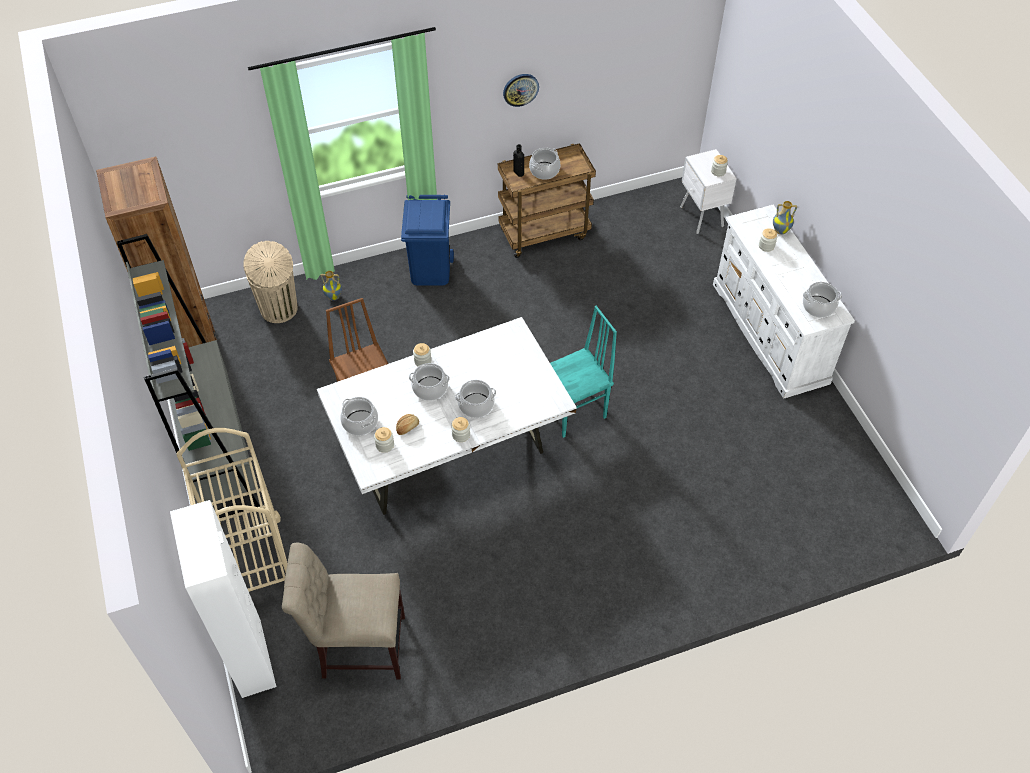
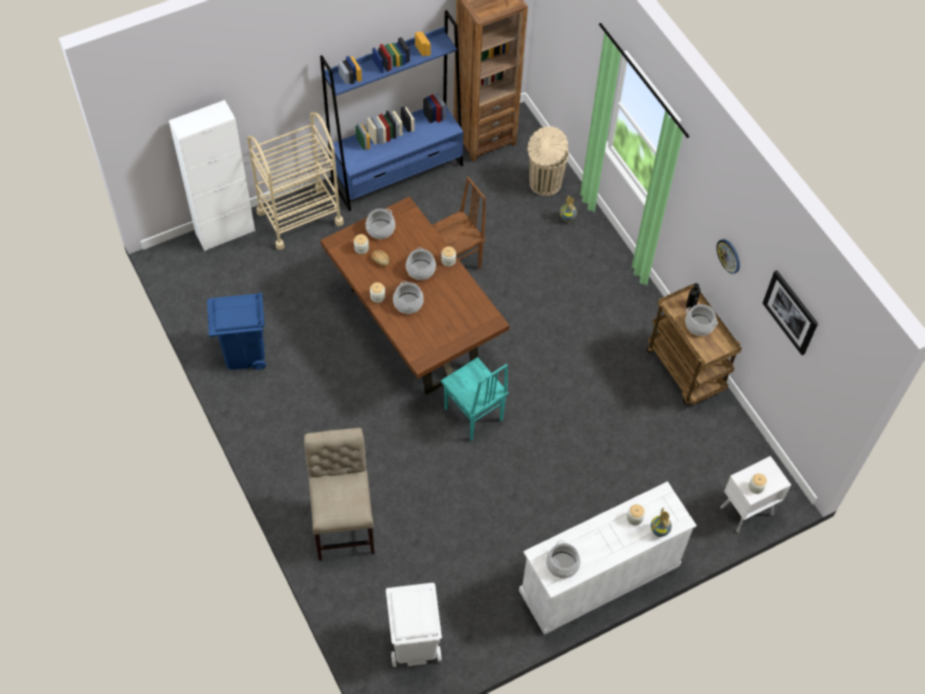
camera: 80 degrees right, 5 degrees up
grey bookcase [117,234,260,518] -> blue bookcase [320,10,463,211]
beige chair [282,543,405,680] -> beige chair moved to [304,428,375,561]
white dining table [317,317,577,515] -> brown dining table [320,196,510,395]
blue trash can [401,194,454,286] -> blue trash can moved to [207,292,266,370]
none -> white trash can [386,583,442,667]
none -> picture [762,270,818,355]

